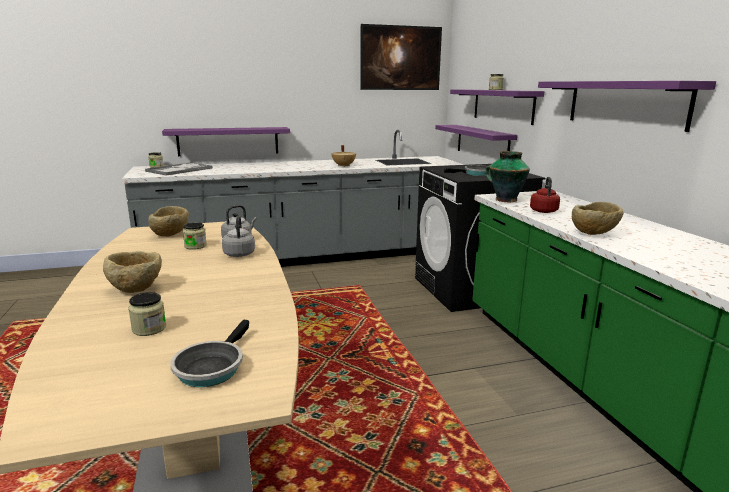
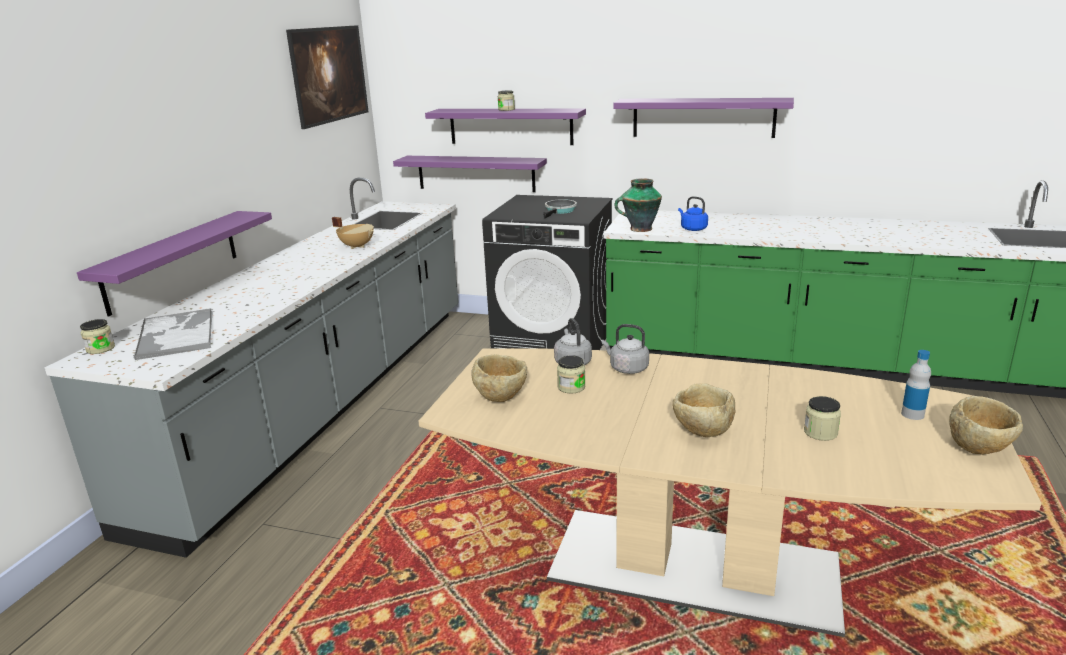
camera: 55 degrees left, 5 degrees up
frying pan [170,320,249,387] -> bottle [901,350,931,420]
red kettle [530,177,560,213] -> blue kettle [678,196,708,231]
beige bowl [572,202,623,235] -> beige bowl moved to [949,396,1023,455]

